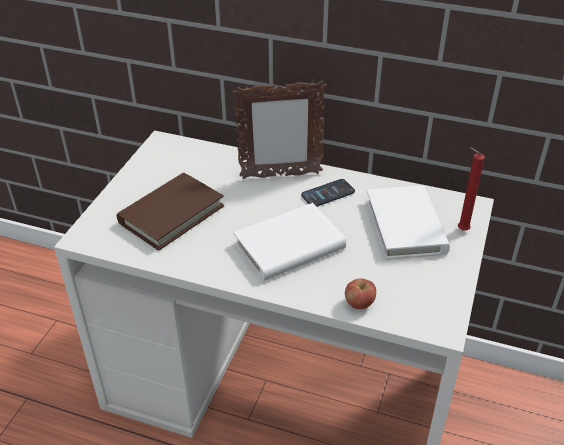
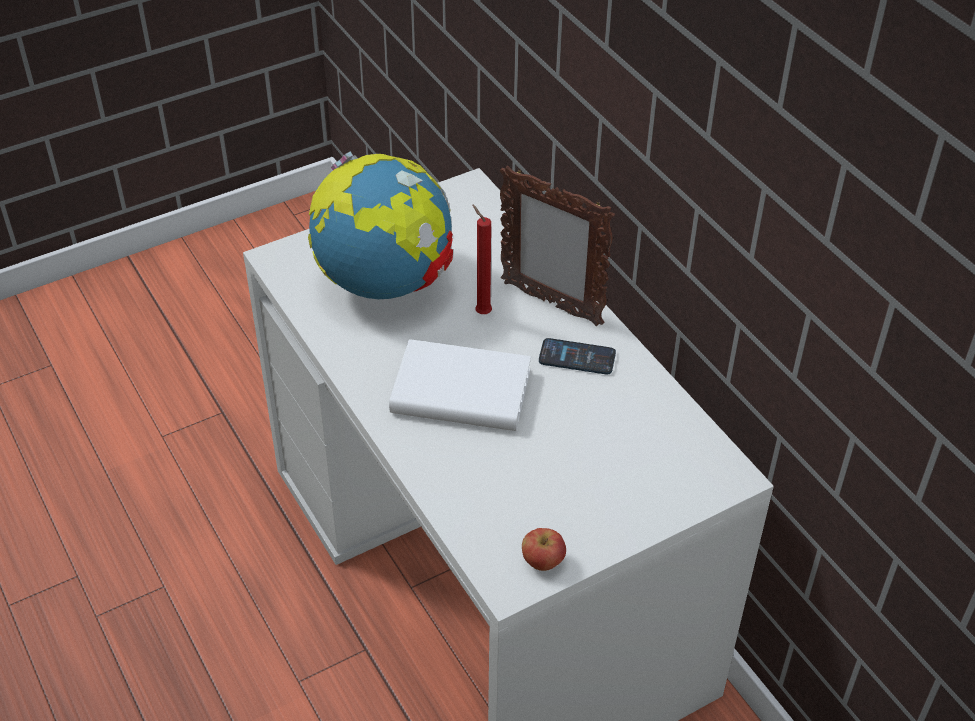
camera: 40 degrees right, 5 degrees up
brown book [117,173,224,251] -> globe [308,152,453,299]
apple [345,278,376,309] -> apple moved to [522,528,566,571]
white book [366,186,450,260] -> none
red candle [458,147,485,231] -> red candle moved to [472,204,492,314]

